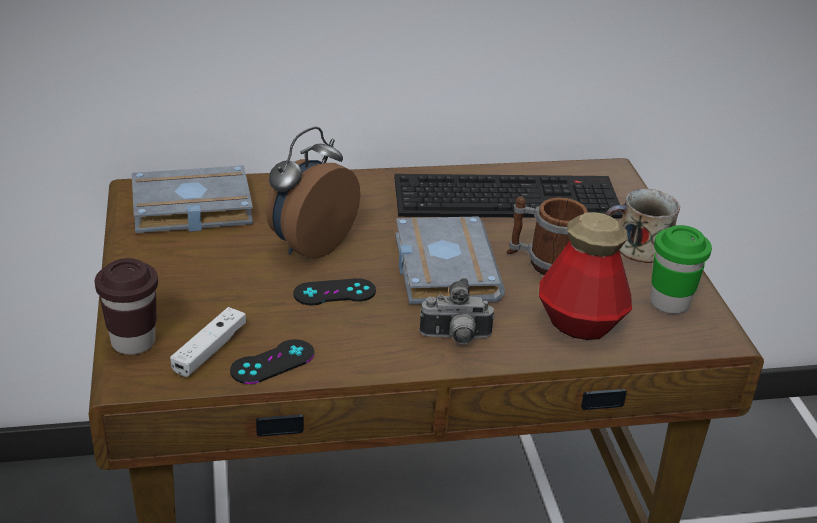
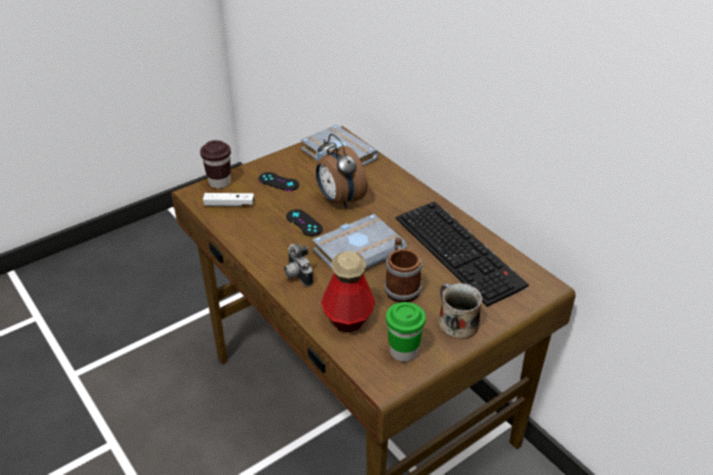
camera: 65 degrees right, 5 degrees up
black game controller [230,339,314,384] -> black game controller moved to [258,172,299,191]
alarm clock [266,126,360,259] -> alarm clock turned 135 degrees counterclockwise [316,134,368,209]

